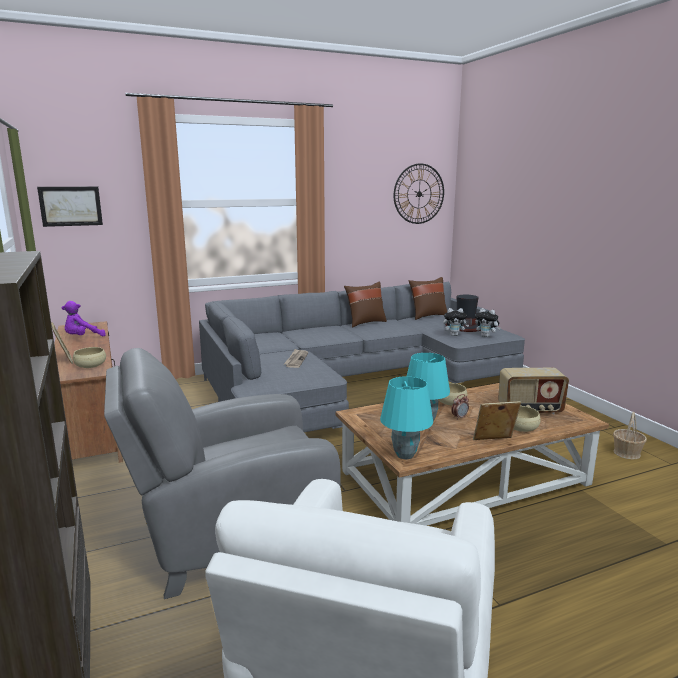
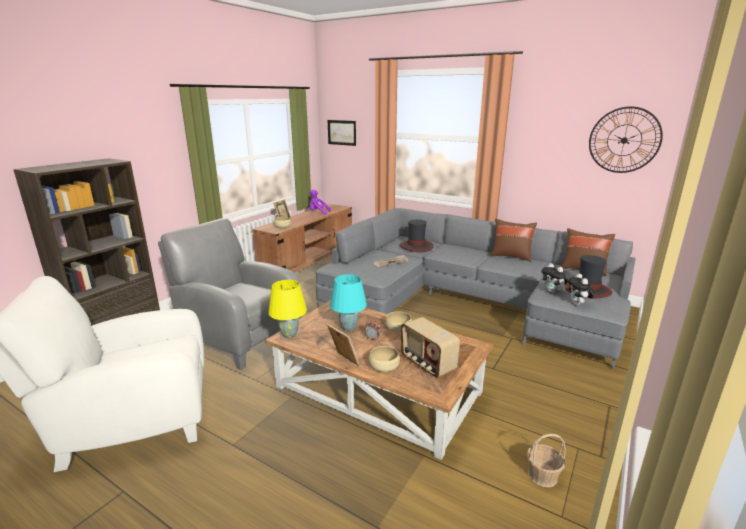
camera: 55 degrees right, 5 degrees up
turquoise table lamp [380,376,433,459] -> yellow table lamp [268,280,307,339]
none -> hat [400,220,434,252]

